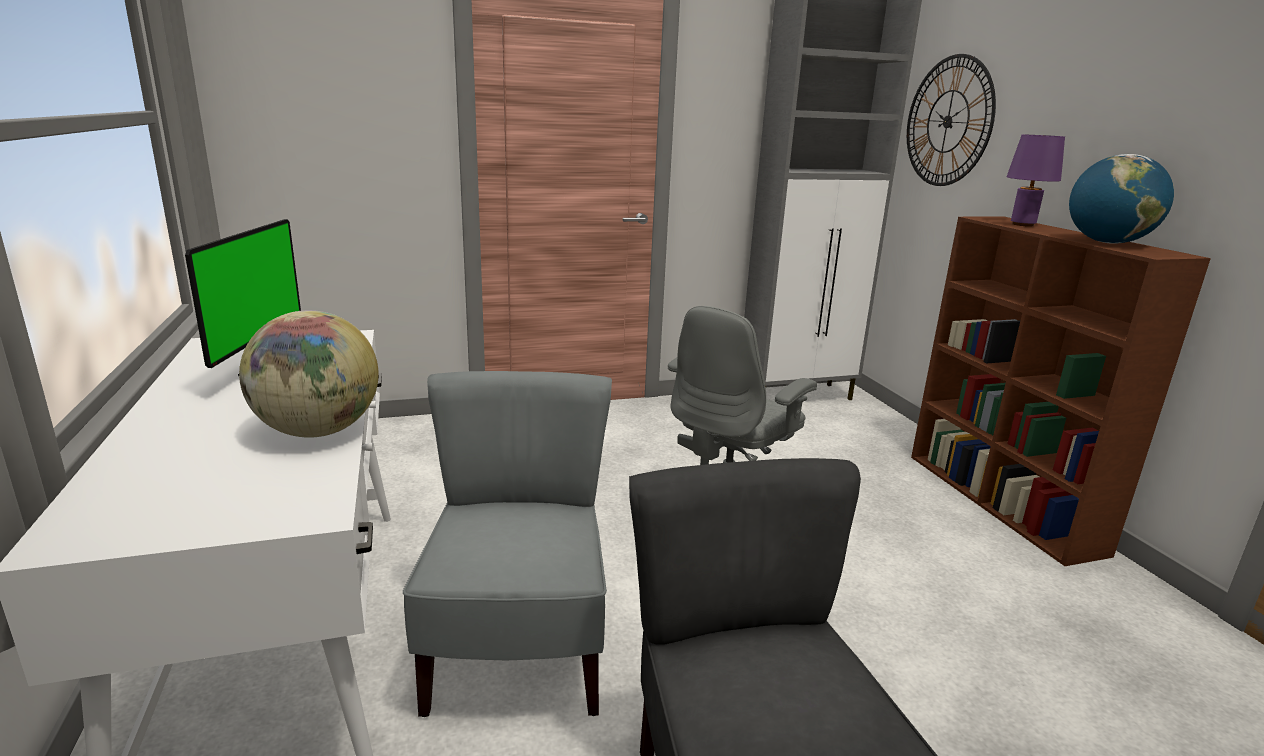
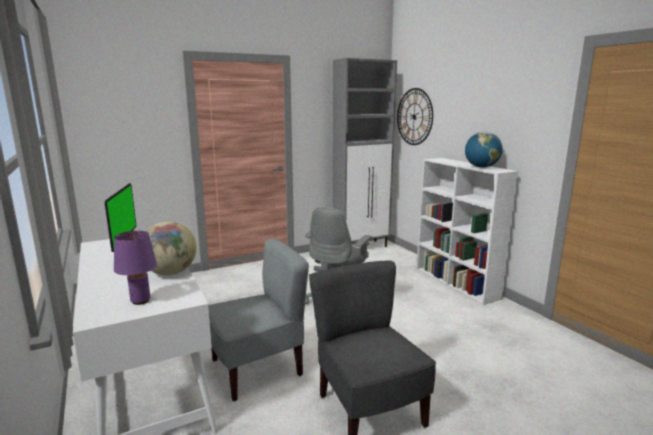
camera: 10 degrees left, 5 degrees down
grey chair [403,371,612,717] -> grey chair turned 75 degrees clockwise [208,238,309,401]
brown bookcase [911,216,1211,566] -> white bookcase [416,158,518,305]
purple table lamp [1007,134,1065,227] -> purple table lamp moved to [114,231,157,305]

